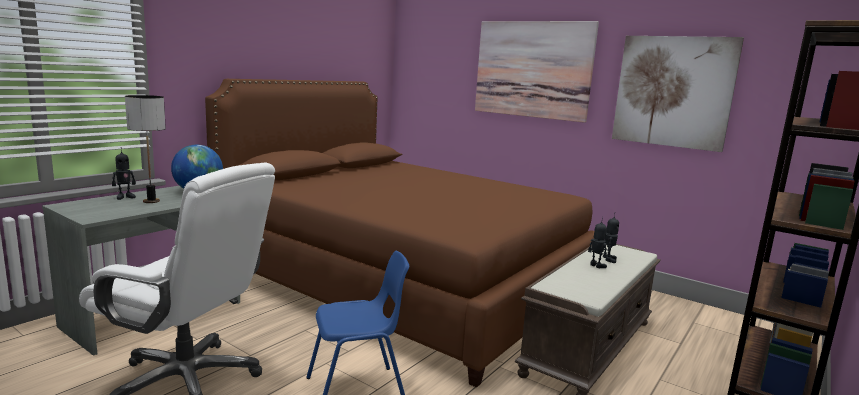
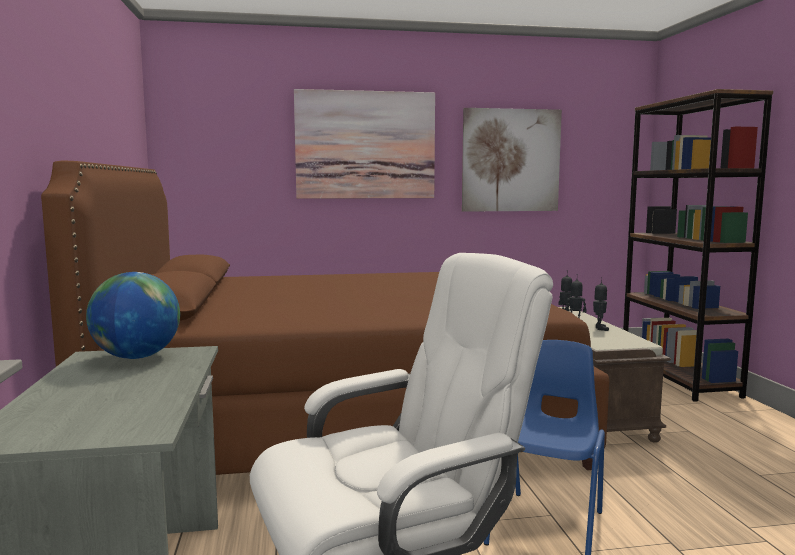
camera: 45 degrees left, 5 degrees down
toy robot [112,147,136,200] -> toy robot moved to [593,277,609,331]
table lamp [125,95,166,203] -> none

